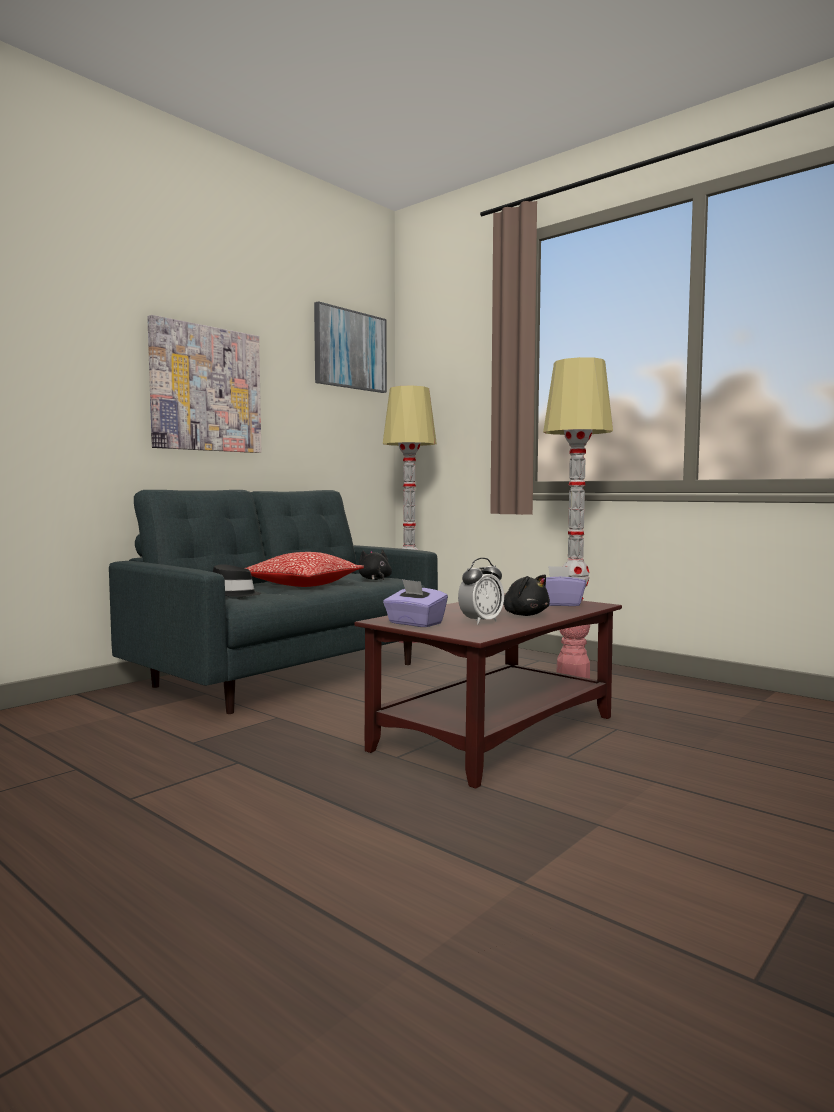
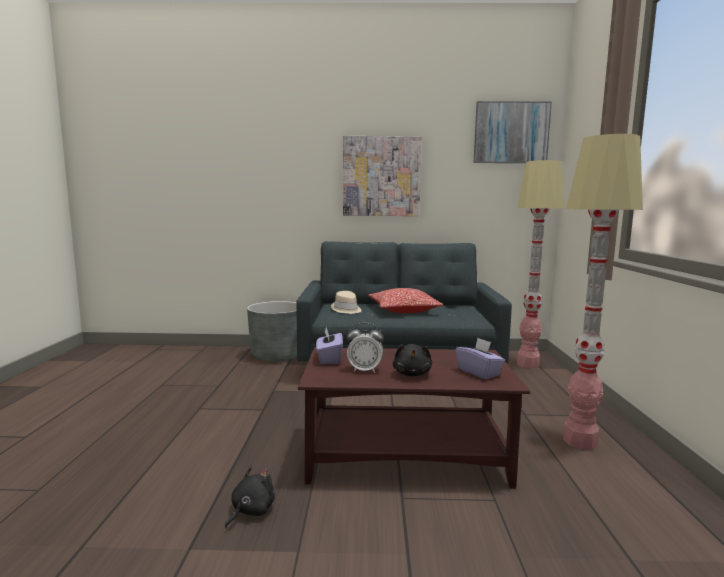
camera: 50 degrees right, 5 degrees up
black hat [213,564,261,597] -> beige hat [331,291,362,314]
black plush toy [359,550,392,580] -> black plush toy moved to [225,467,275,529]
none -> grey planter [247,301,297,362]

